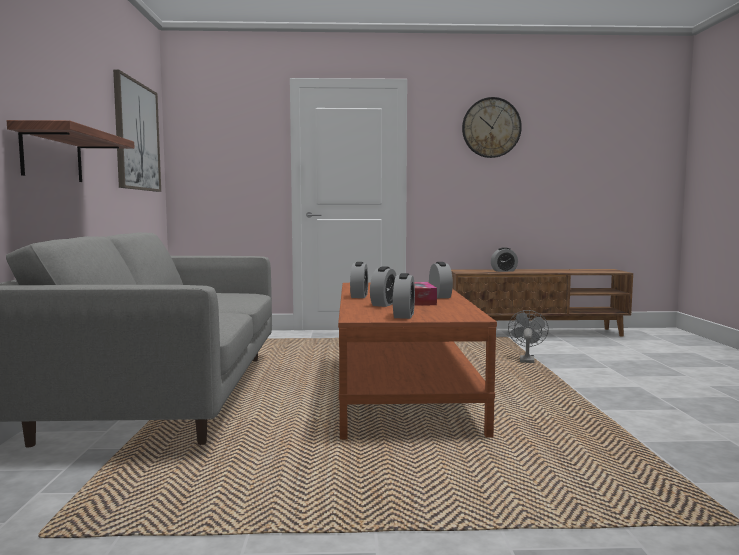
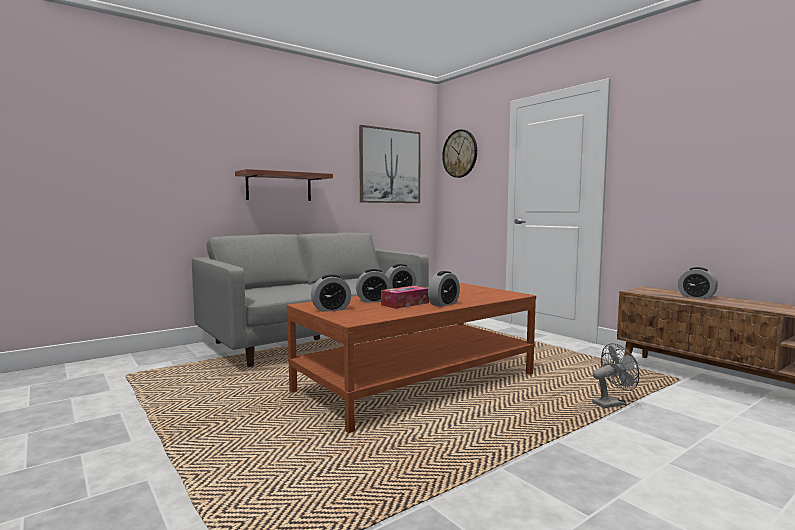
camera: 55 degrees right, 0 degrees up
wall clock [462,97,522,158] -> wall clock moved to [442,129,477,178]

